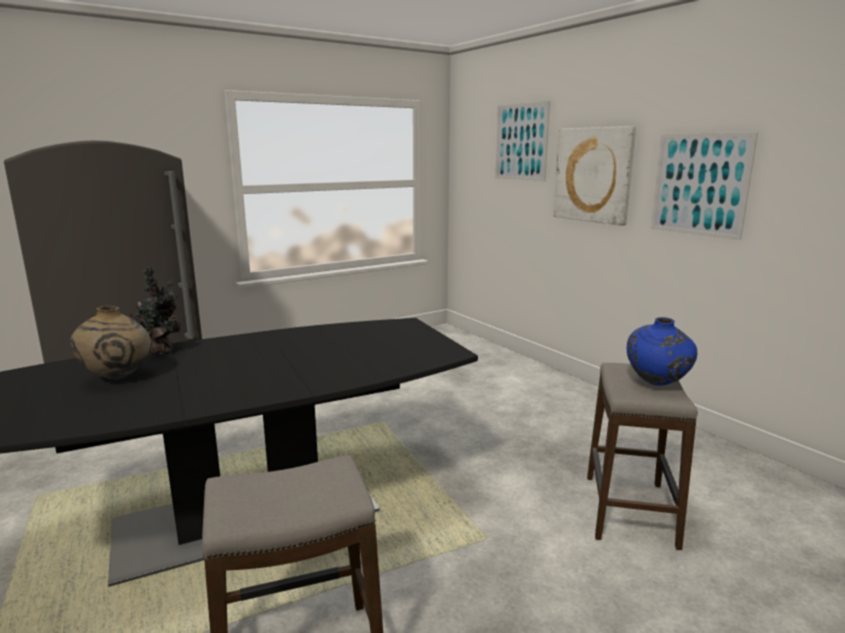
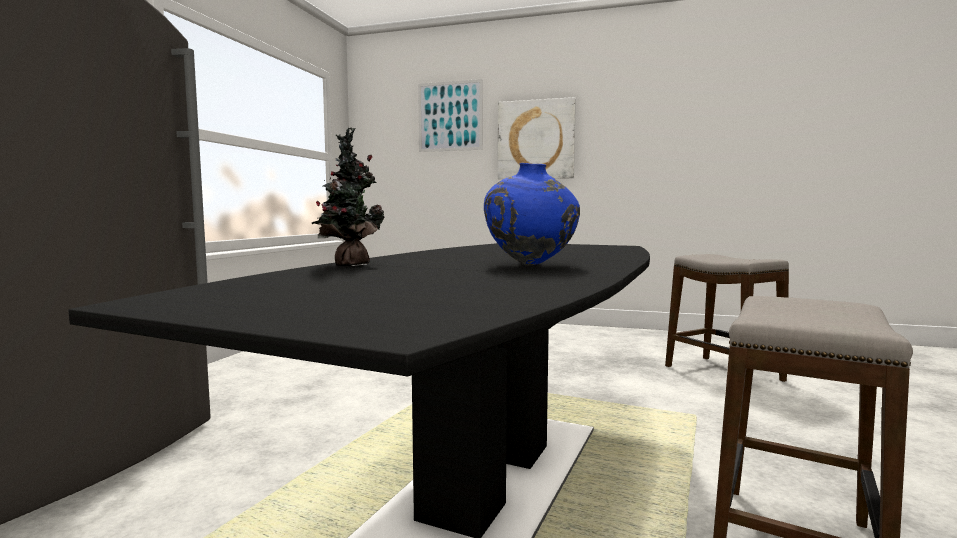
camera: 40 degrees left, 10 degrees down
beige vase [70,306,151,380] -> none
blue vase [627,317,697,385] -> blue vase moved to [484,163,580,265]
picture [651,132,758,240] -> none

